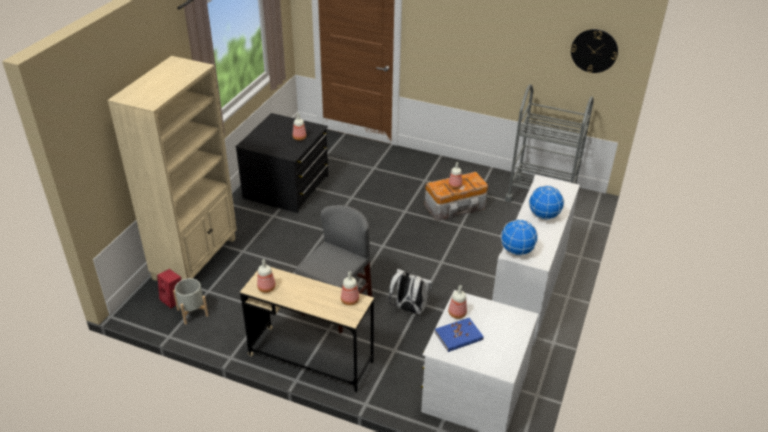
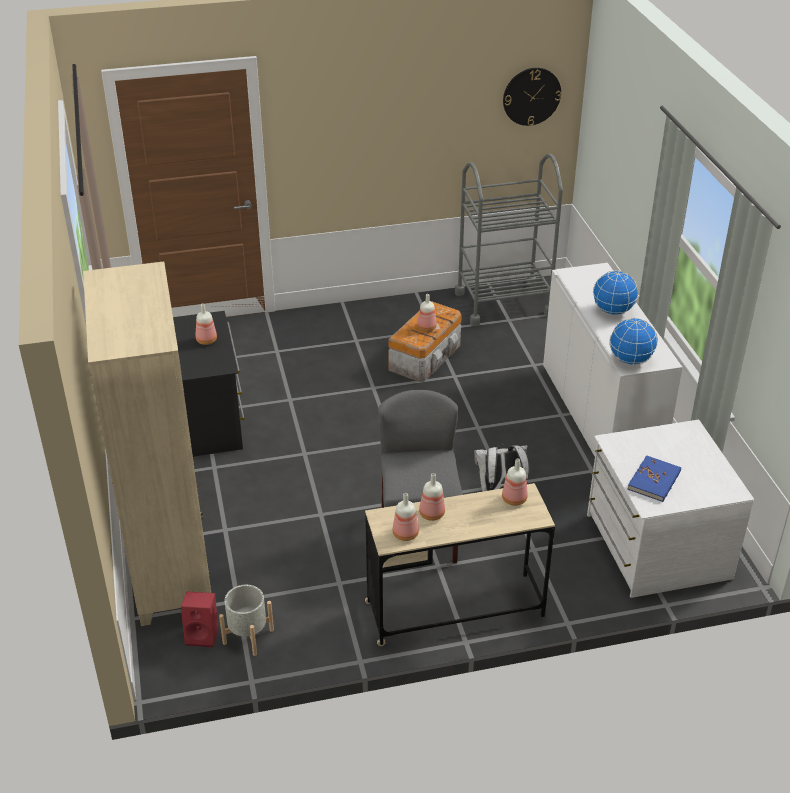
camera: 35 degrees left, 0 degrees up
bottle [448,285,467,319] -> bottle moved to [419,473,445,521]

